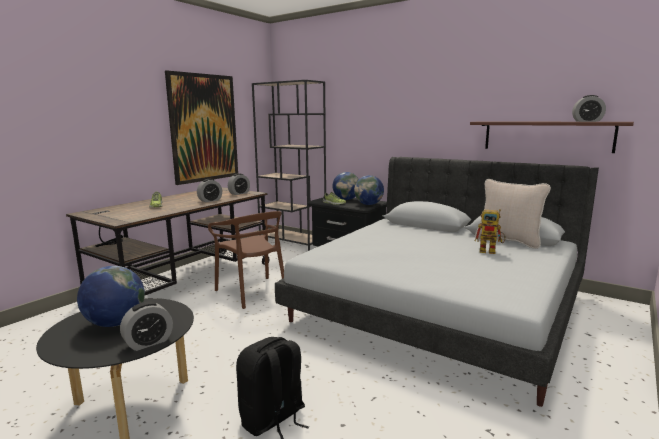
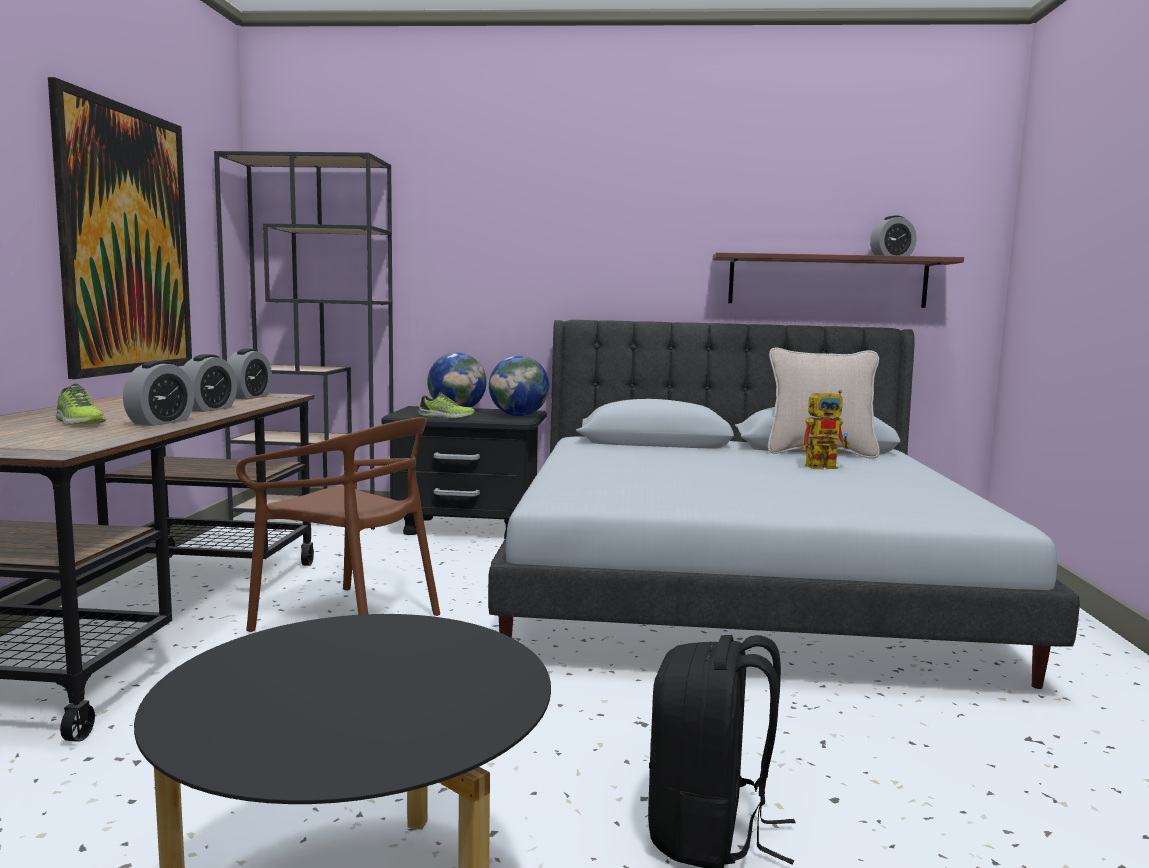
camera: 30 degrees left, 5 degrees down
globe [77,266,145,327] -> none
alarm clock [120,301,173,351] -> alarm clock moved to [123,360,195,426]

